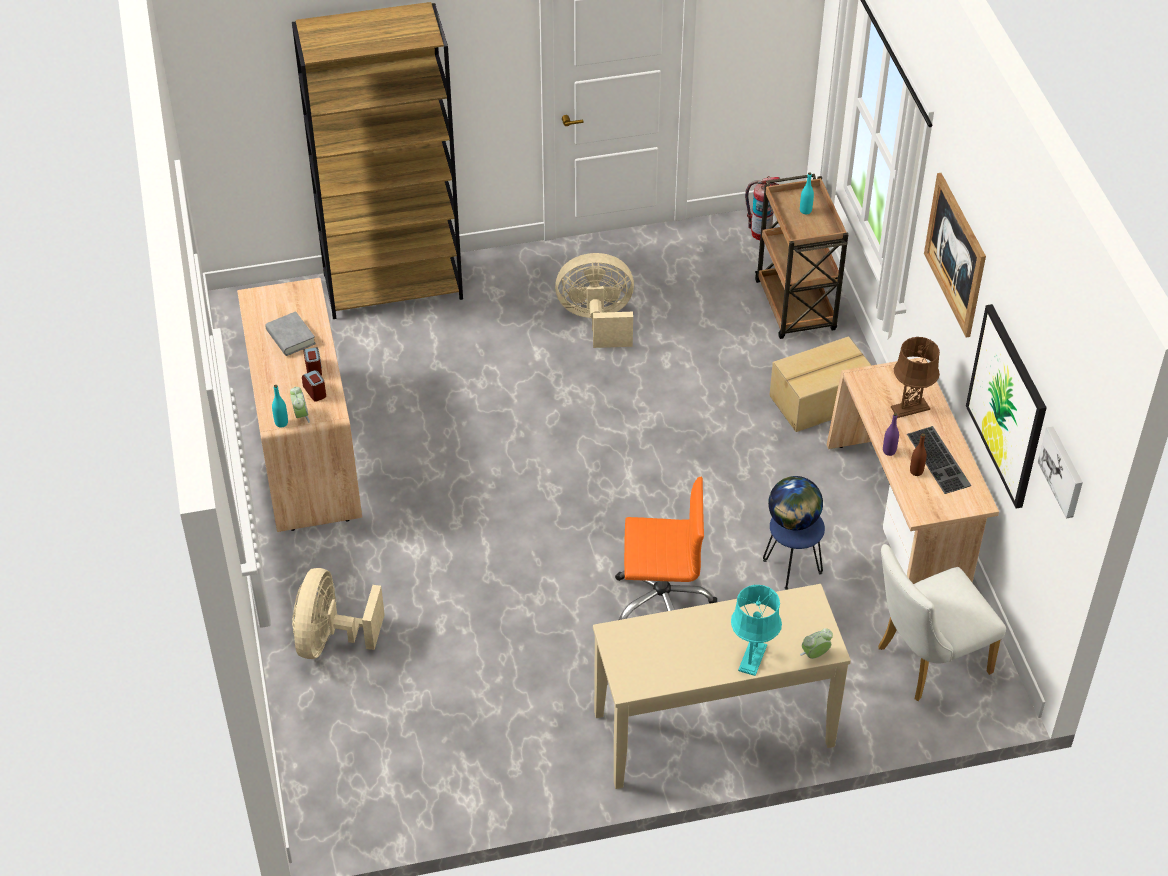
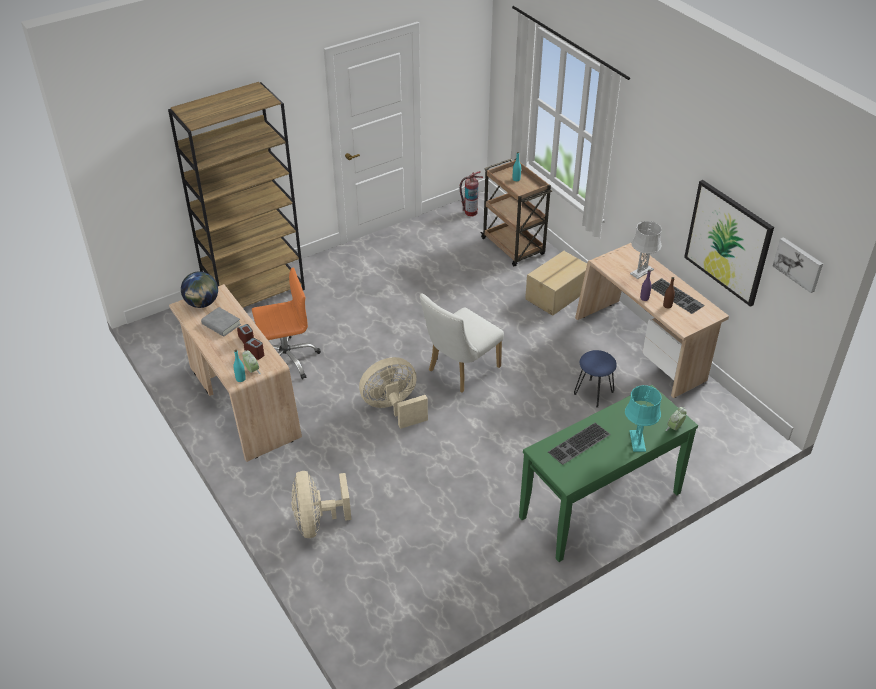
camera: 20 degrees left, 5 degrees down
beige fan [555,253,634,348] -> beige fan moved to [359,357,428,429]
beige console table [593,584,851,789] -> green console table [519,385,698,562]
orange office chair [615,477,717,620] -> orange office chair moved to [252,267,321,379]
globe [768,476,823,530] -> globe moved to [181,271,218,308]
white chair [878,544,1006,701] -> white chair moved to [420,294,504,393]
brown table lamp [891,337,940,418] -> grey table lamp [630,221,662,279]
picture [924,173,986,338] -> none
none -> keyboard [548,423,611,465]

